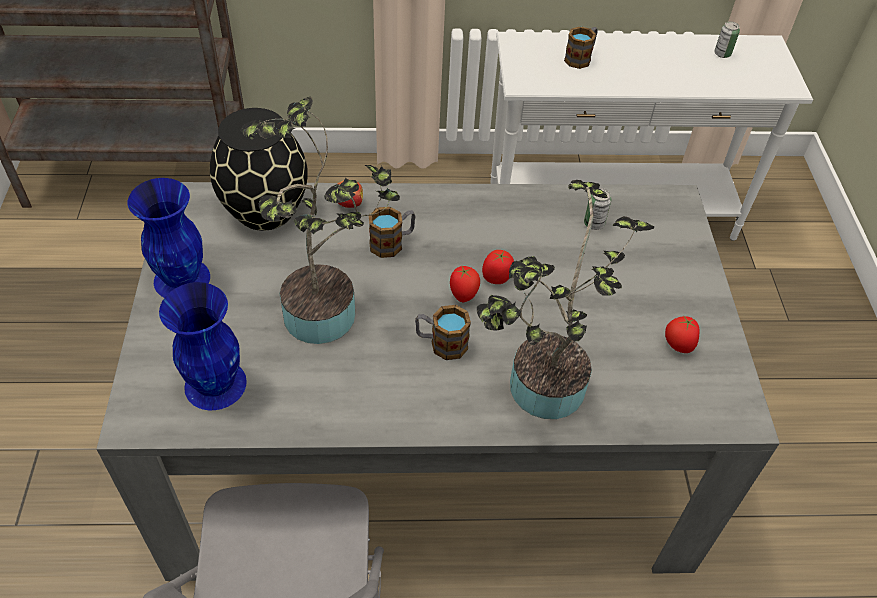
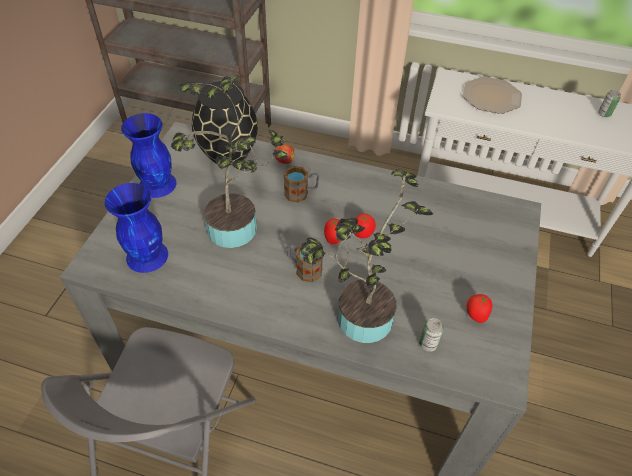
camera: 20 degrees right, 0 degrees up
mug [564,26,598,69] -> plate [462,77,522,114]
can [584,188,611,230] -> can moved to [419,318,444,352]

